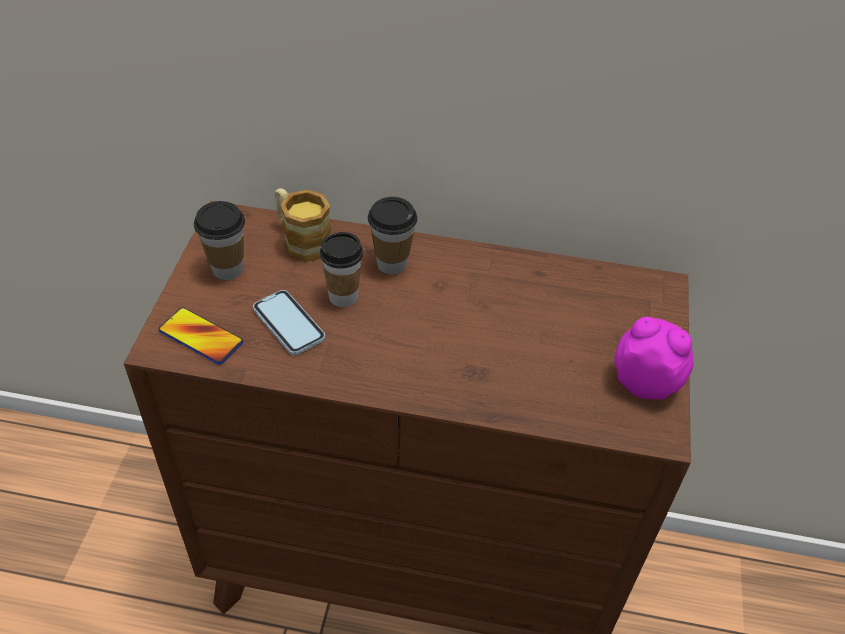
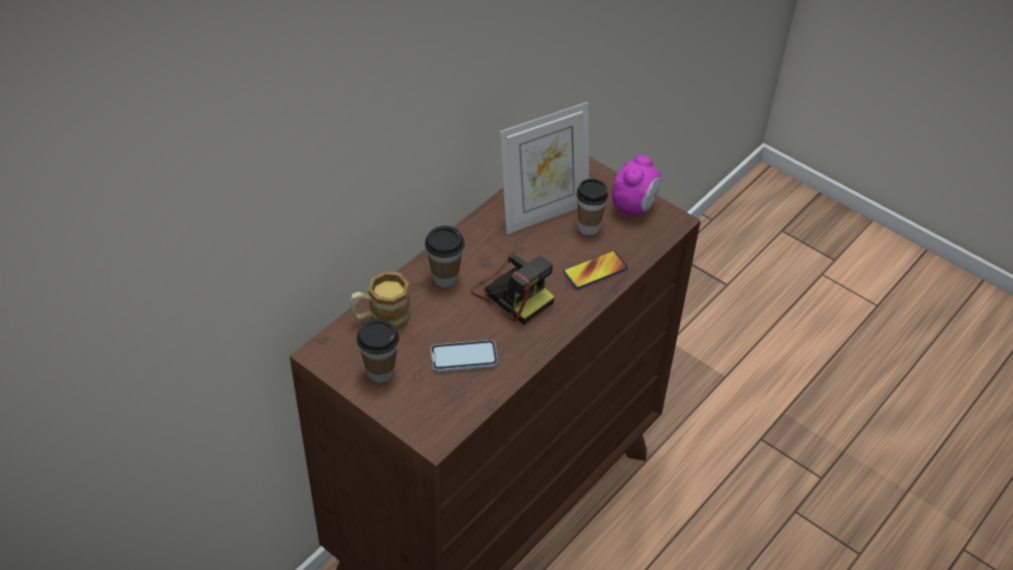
camera: 60 degrees left, 0 degrees up
phone [158,308,244,364] -> phone moved to [563,251,628,289]
cup [320,232,363,307] -> cup moved to [577,179,608,235]
alarm clock [614,317,694,399] -> alarm clock turned 150 degrees clockwise [612,155,661,218]
none -> camera [471,252,555,325]
none -> picture frame [500,102,589,234]

